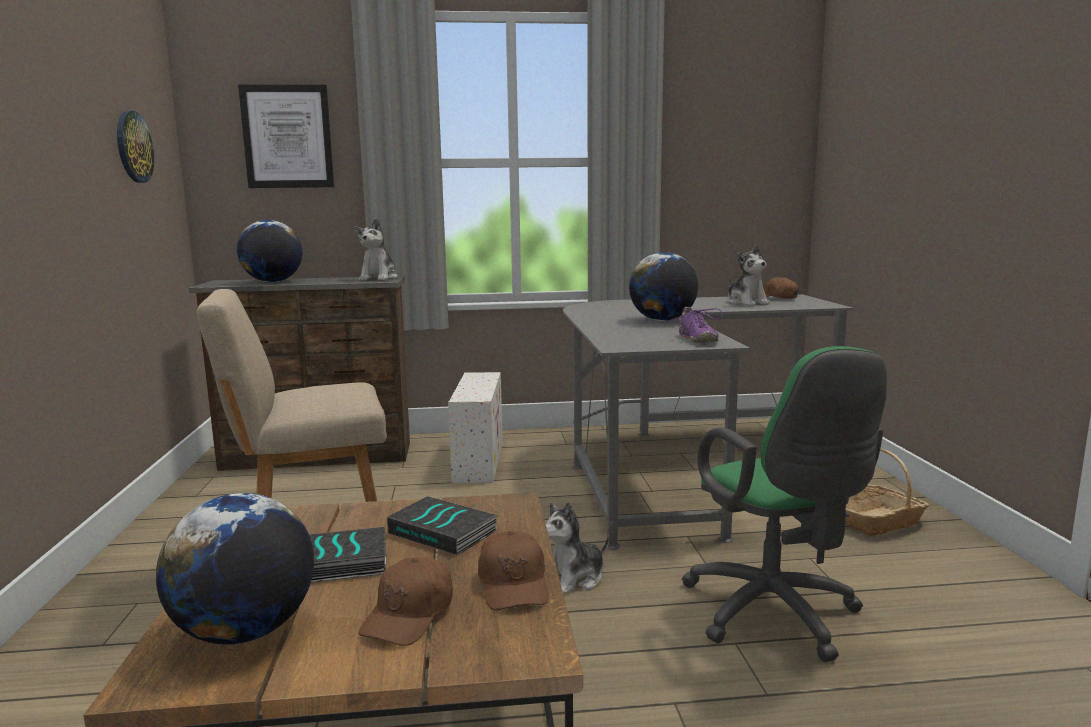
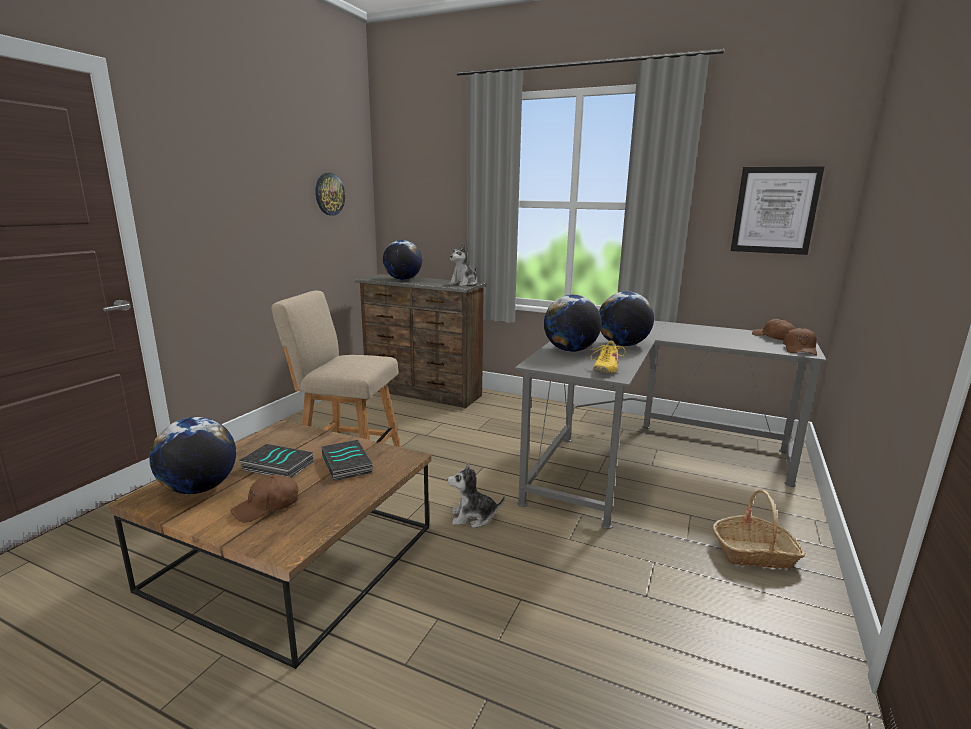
camera: 30 degrees right, 5 degrees up
picture [238,84,334,188] -> picture moved to [731,166,825,255]
white storage box [448,372,503,483] -> none
brown cap [478,531,549,610] -> brown cap moved to [783,327,817,355]
purple shoe [671,307,723,343] -> yellow shoe [590,341,626,374]
green office chair [682,346,887,662] -> none
plush toy [727,245,771,306] -> none
none -> globe [544,295,602,352]

